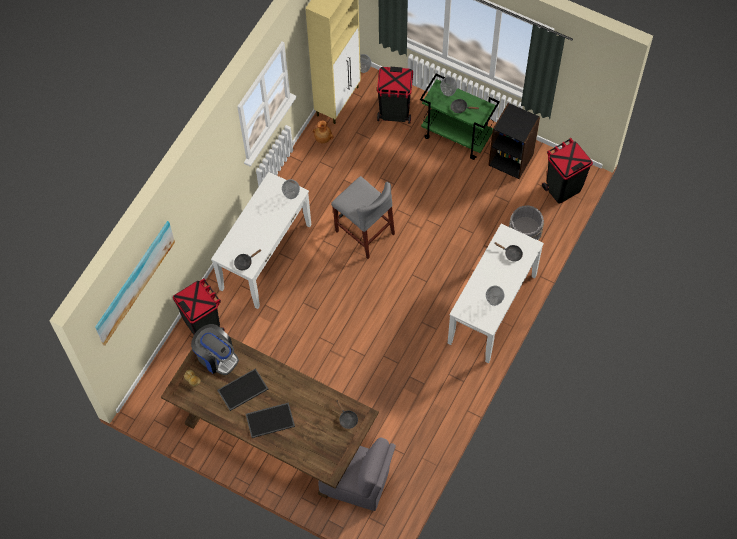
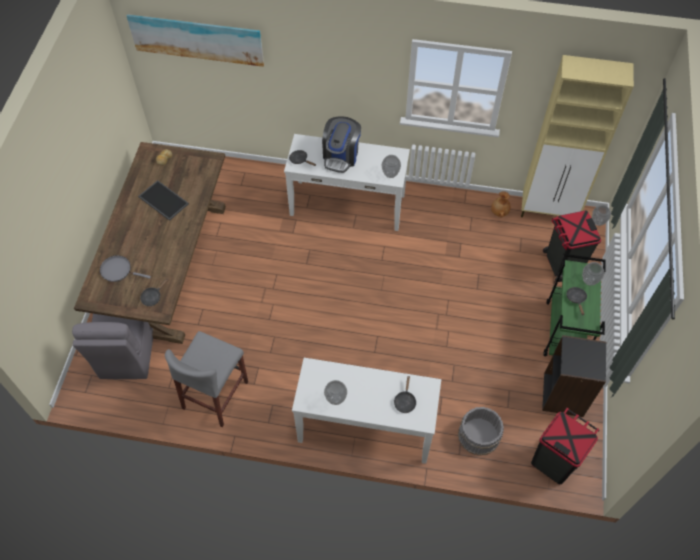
camera: 70 degrees right, 5 degrees down
black trash can [173,278,225,335] -> none
coffee machine [191,324,239,375] -> coffee machine moved to [322,116,361,173]
tray [246,403,295,438] -> none
grey stool [331,176,395,259] -> grey stool moved to [165,331,248,427]
none -> grey frying pan [100,255,151,282]

